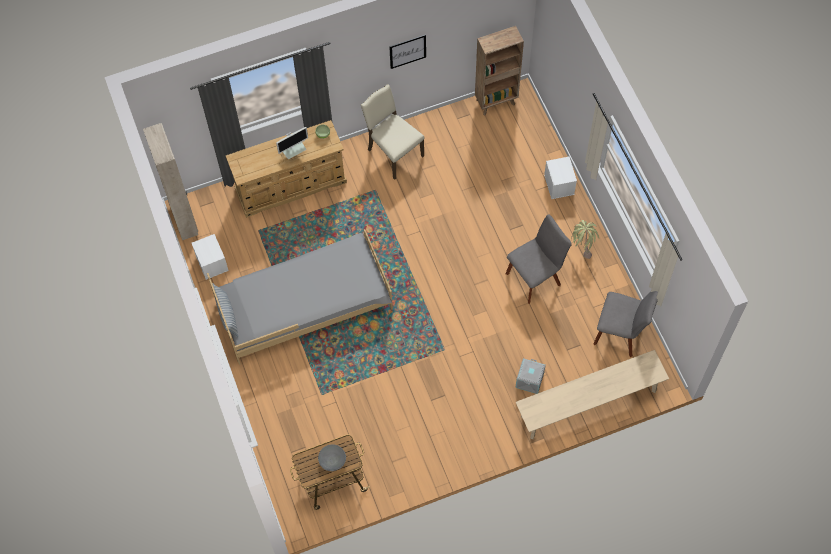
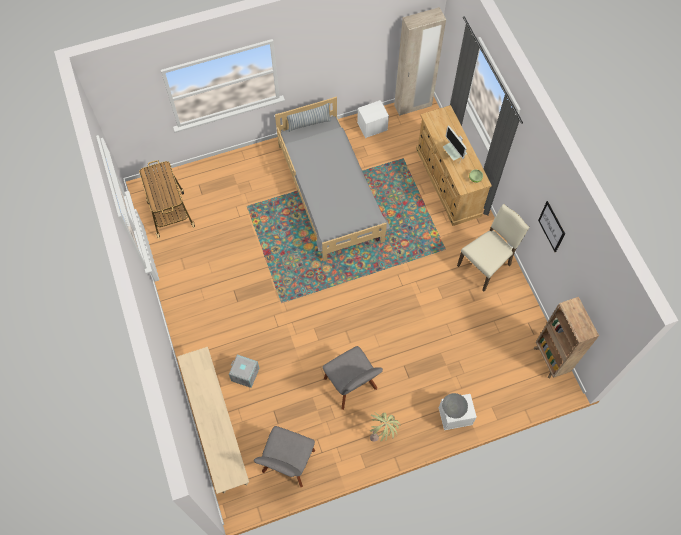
camera: 90 degrees right, 0 degrees up
grey bowl [318,444,346,471] -> grey bowl moved to [442,393,468,418]

